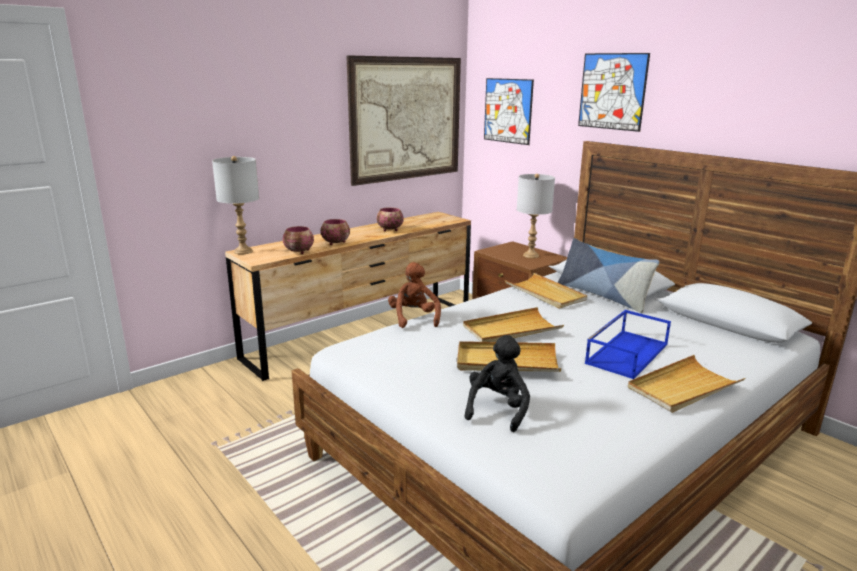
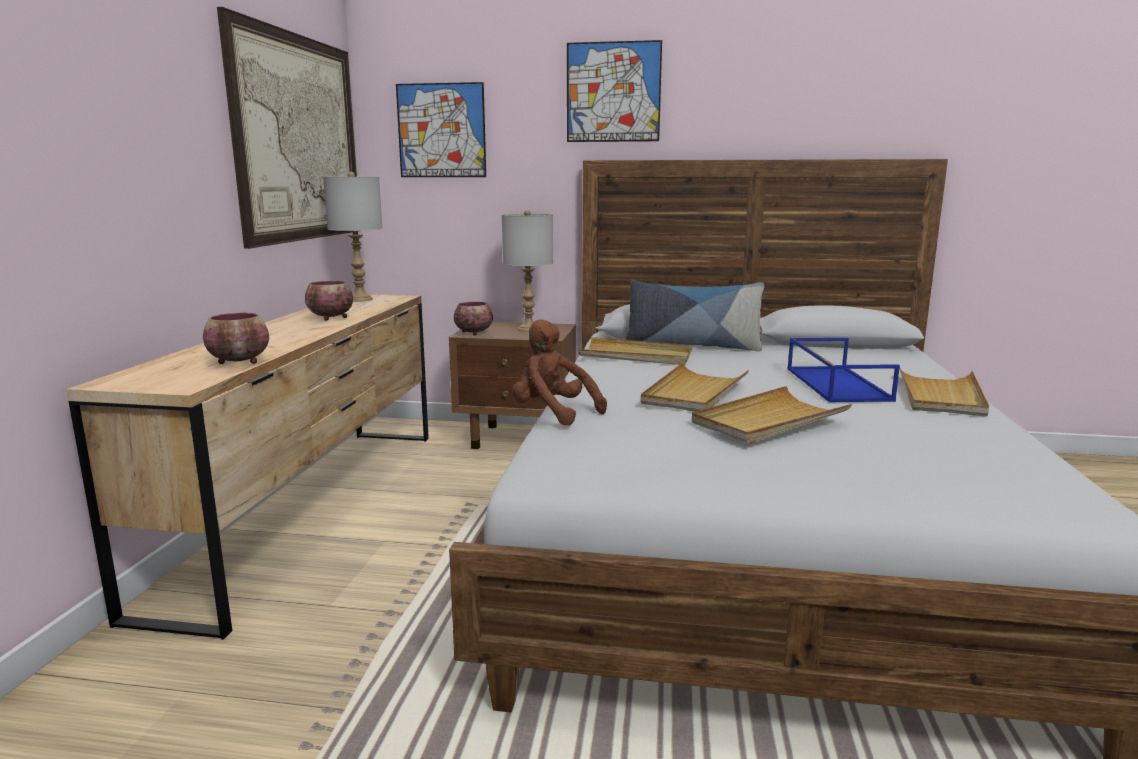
camera: 40 degrees left, 5 degrees down
grey table lamp [212,156,259,255] -> grey table lamp moved to [323,172,382,302]
bowl [320,219,350,245] -> bowl moved to [454,301,493,336]
black plush toy [465,335,530,432] -> none

